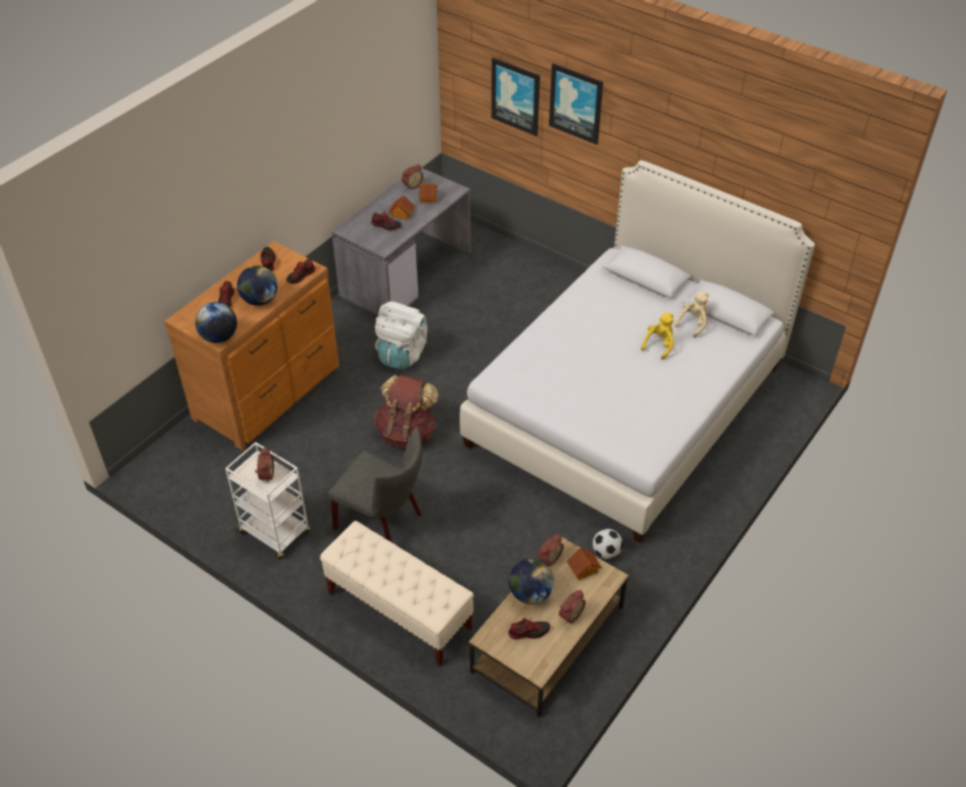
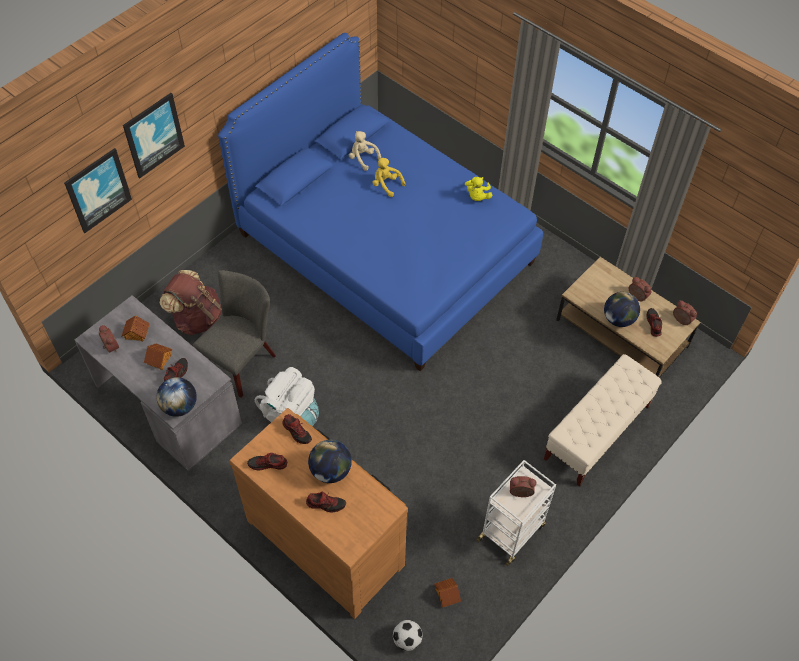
camera: 85 degrees left, 10 degrees up
globe [195,302,237,343] -> globe moved to [156,377,197,417]
grey chair [328,427,422,542] -> grey chair moved to [193,270,276,398]
brown backpack [374,375,438,448] -> brown backpack moved to [160,270,222,335]
white bed [460,160,815,543] -> blue bed [218,33,543,371]
alarm clock [538,534,564,566] -> alarm clock moved to [673,300,697,325]
toy house [567,548,602,580] -> toy house moved to [434,578,461,607]
football [593,529,623,559] -> football moved to [393,620,422,651]
none -> yellow plush toy [465,177,492,201]

